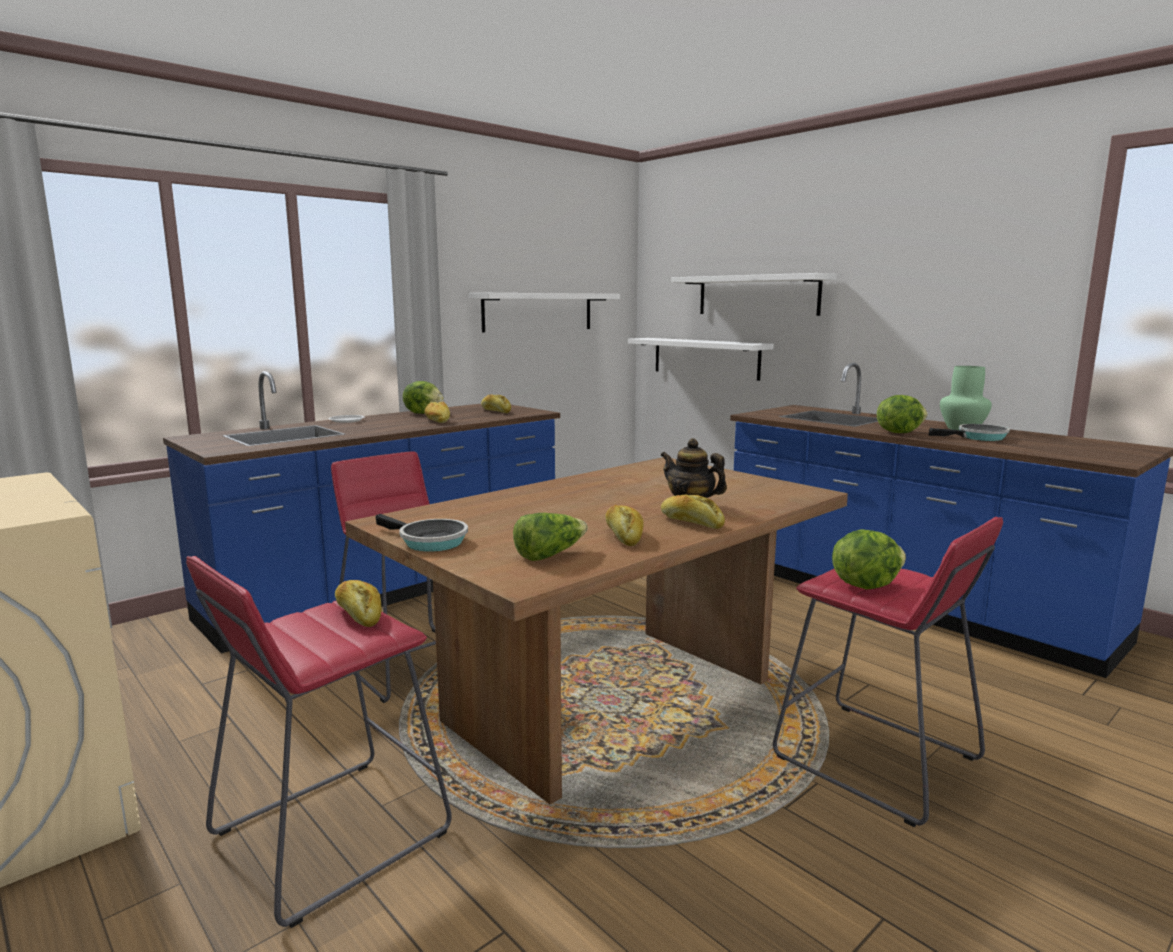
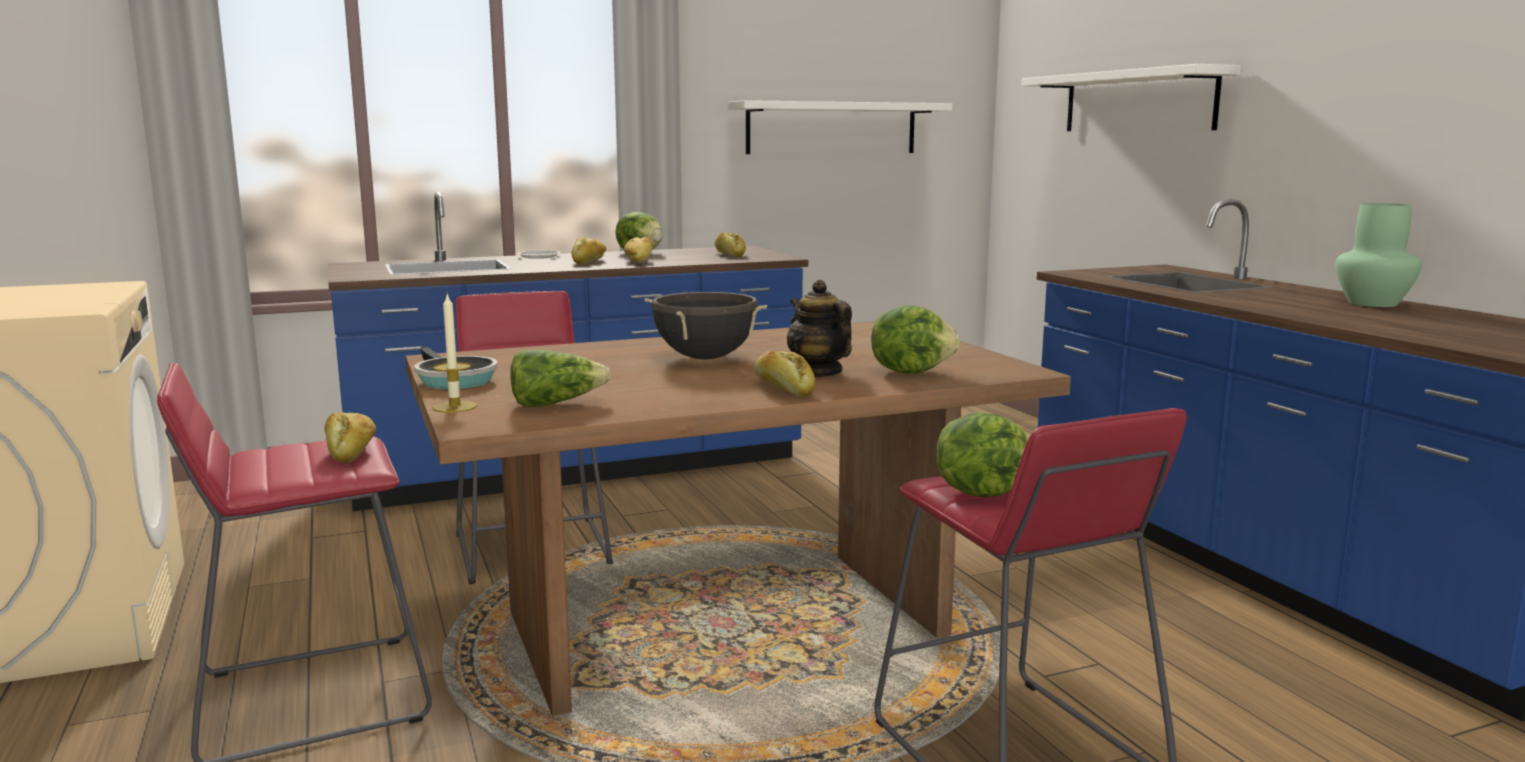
camera: 20 degrees right, 0 degrees up
bread [605,505,644,546] -> bread moved to [572,237,606,264]
white shelf [628,338,774,381] -> none
lettuce [877,395,928,433] -> lettuce moved to [871,305,960,374]
frying pan [928,424,1010,441] -> none
none -> candle [433,294,477,413]
none -> black cooking pot [645,292,767,359]

